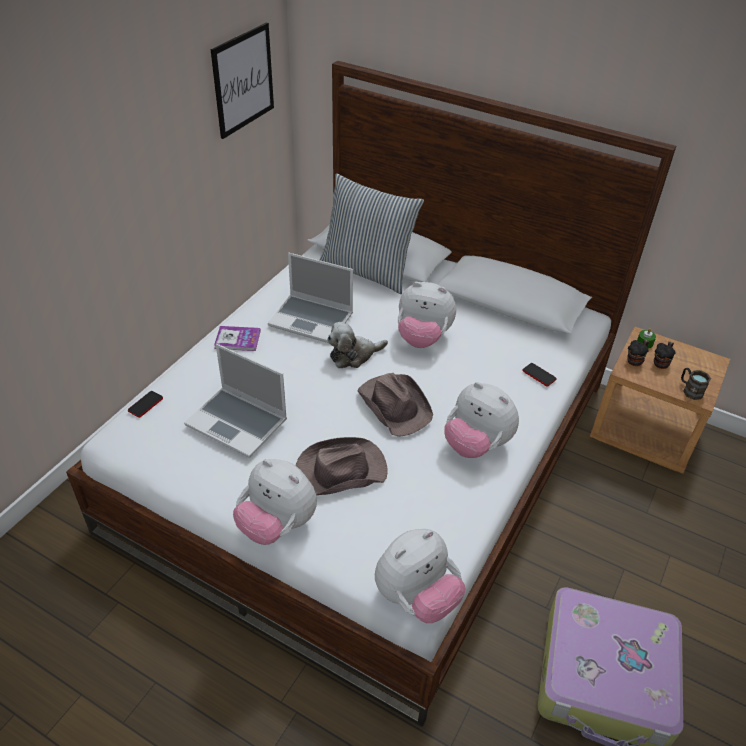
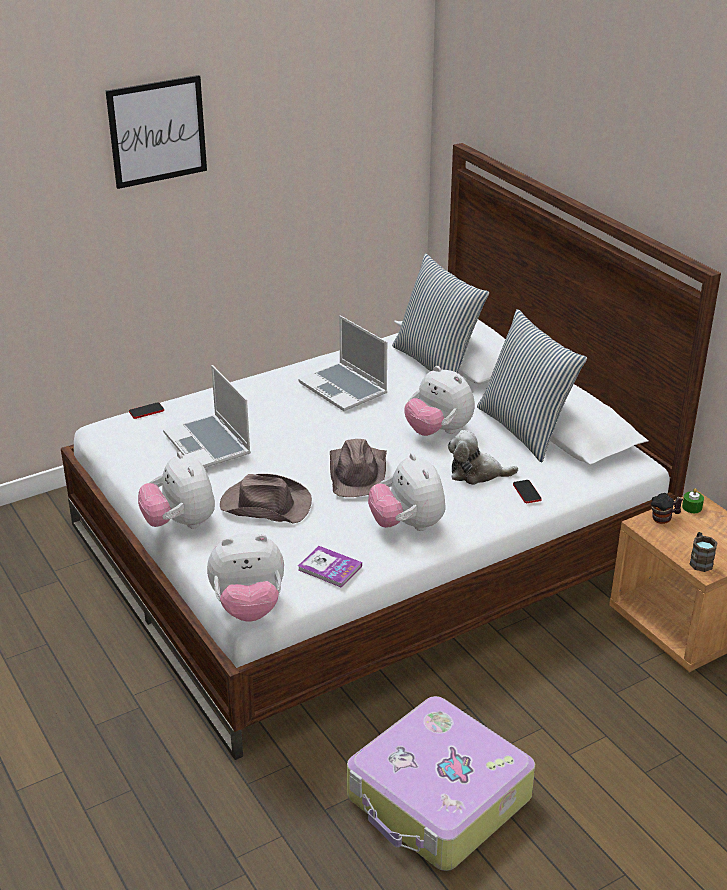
camera: 30 degrees right, 10 degrees down
picture [211,22,274,139] -> picture moved to [106,75,207,189]
book [214,326,261,351] -> book moved to [298,546,362,588]
plush toy [327,322,388,368] -> plush toy moved to [448,430,518,485]
mug [654,342,676,369] -> none
none -> pillow [477,309,587,462]

